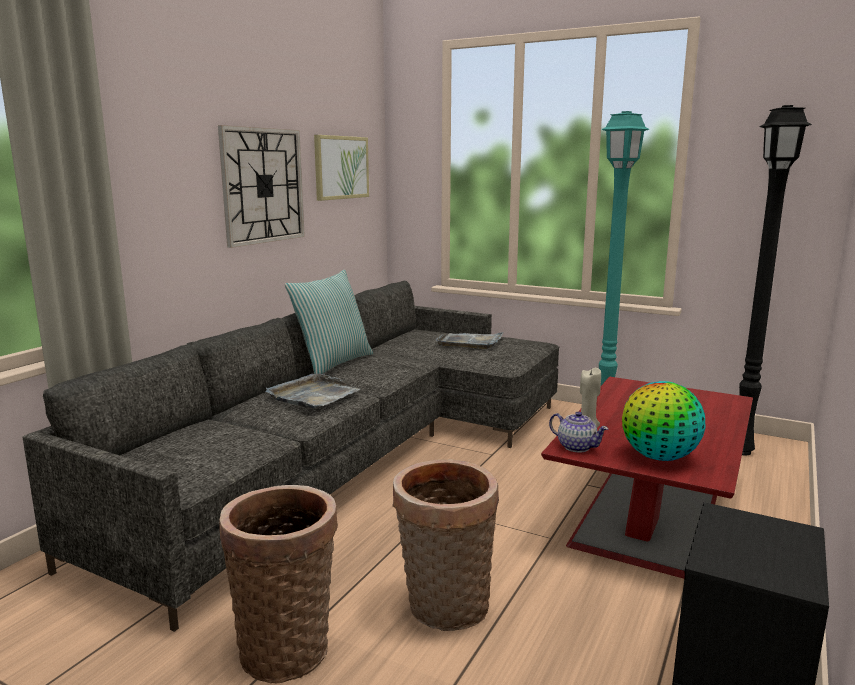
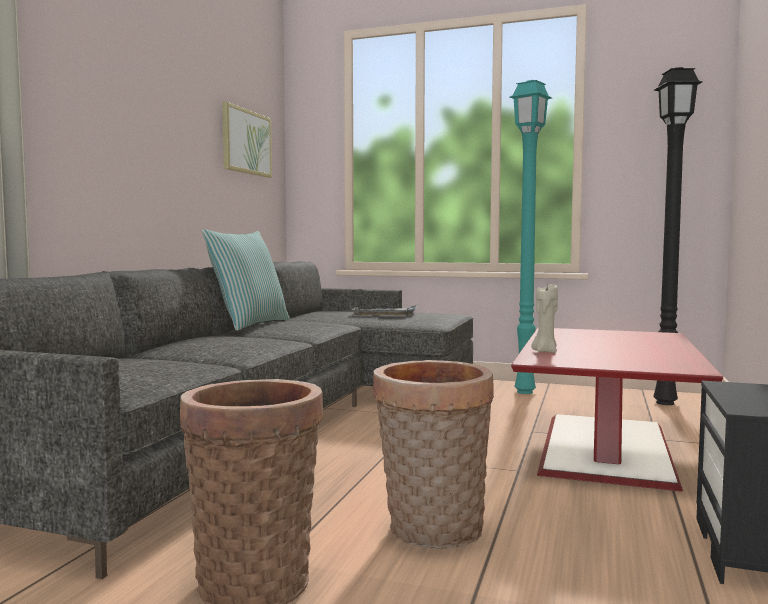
camera: 10 degrees left, 10 degrees down
wall clock [218,125,305,248] -> none
grey tray [266,374,360,409] -> none
teapot [549,412,609,452] -> none
globe [622,381,706,461] -> none

